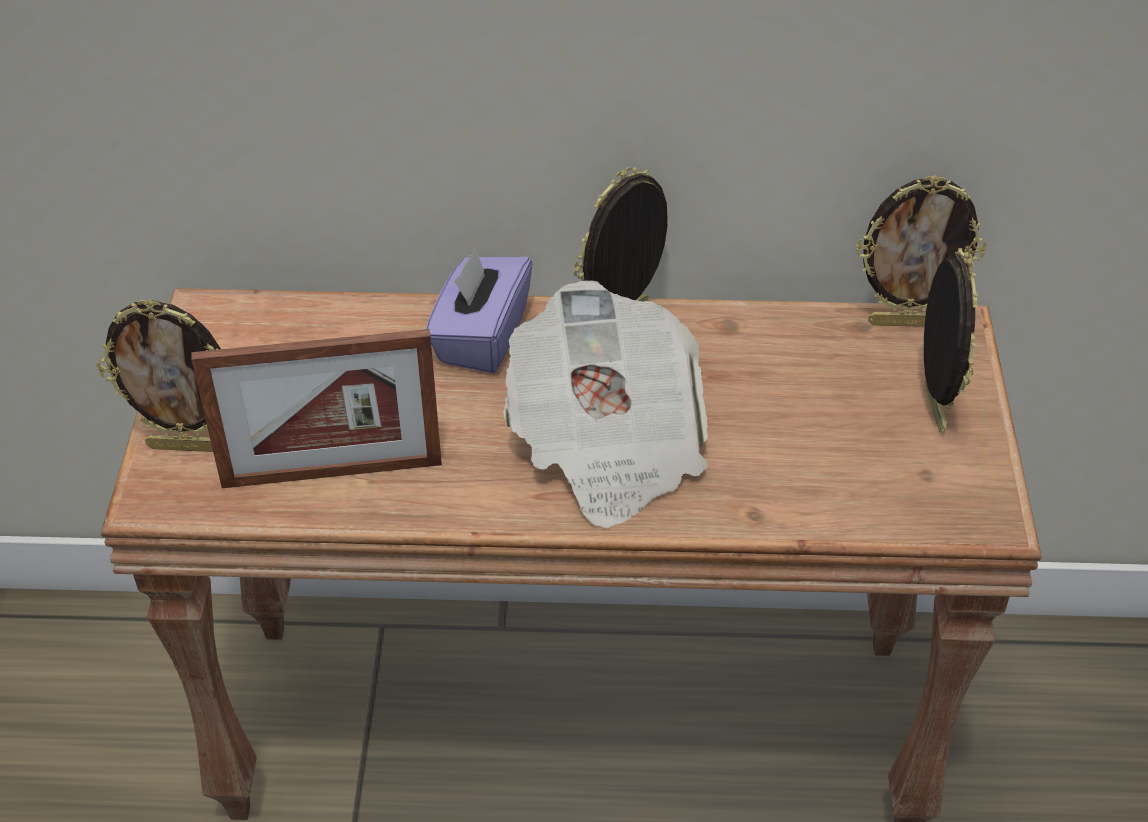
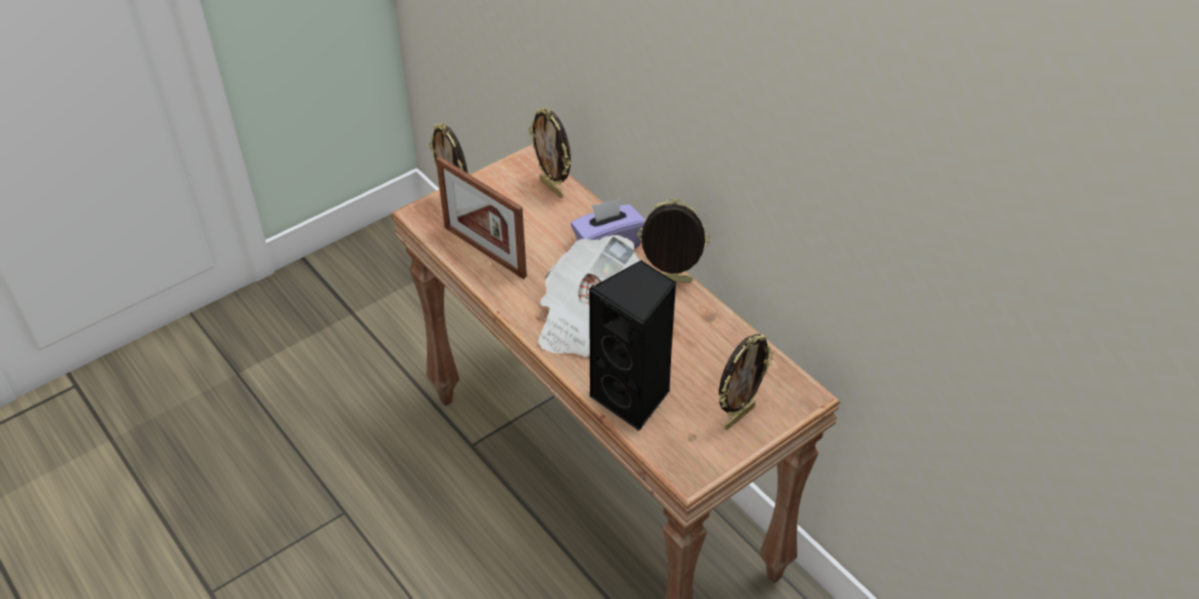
camera: 50 degrees right, 0 degrees up
picture frame [856,175,986,327] -> picture frame moved to [529,108,571,198]
none -> black speaker [588,260,676,431]

